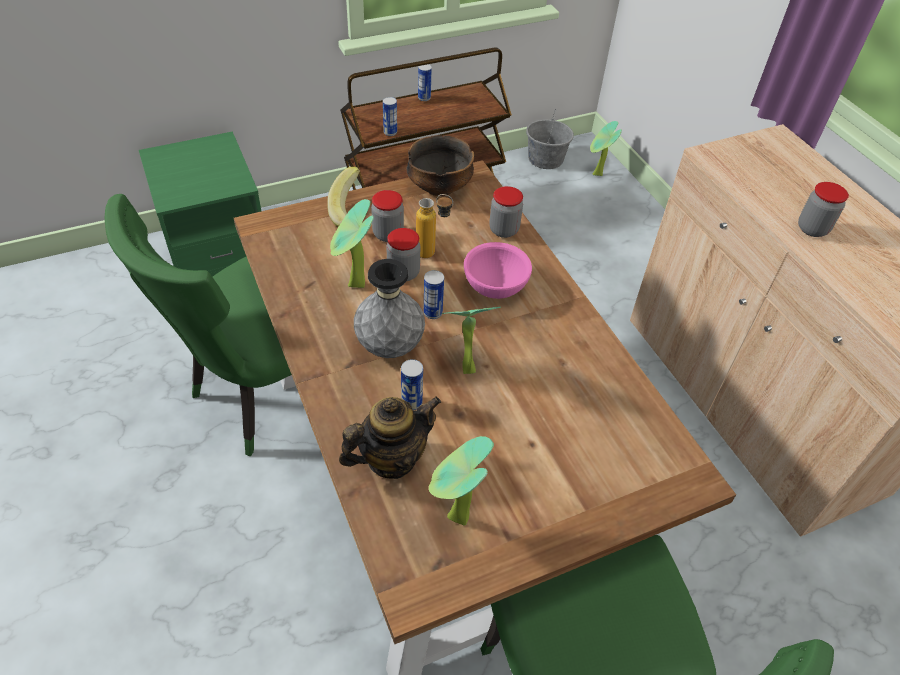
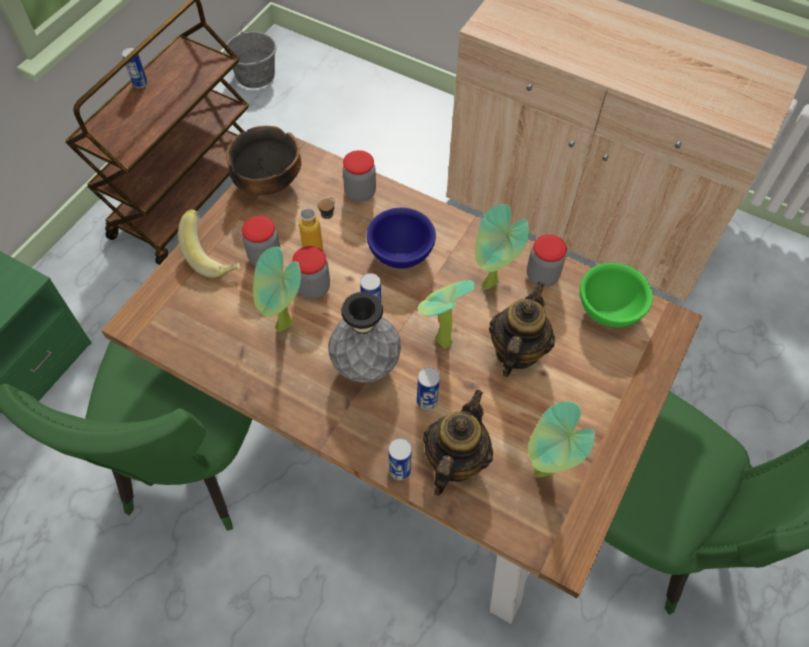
camera: 35 degrees left, 10 degrees up
can [383,97,397,136] -> can moved to [389,438,412,481]
pink bowl [464,242,532,299] -> blue bowl [367,208,436,269]
potted plant [590,121,622,176] -> potted plant moved to [475,204,529,290]
jar [798,182,849,237] -> jar moved to [527,234,567,287]
none -> teapot [489,282,555,377]
none -> green bowl [580,263,653,327]

